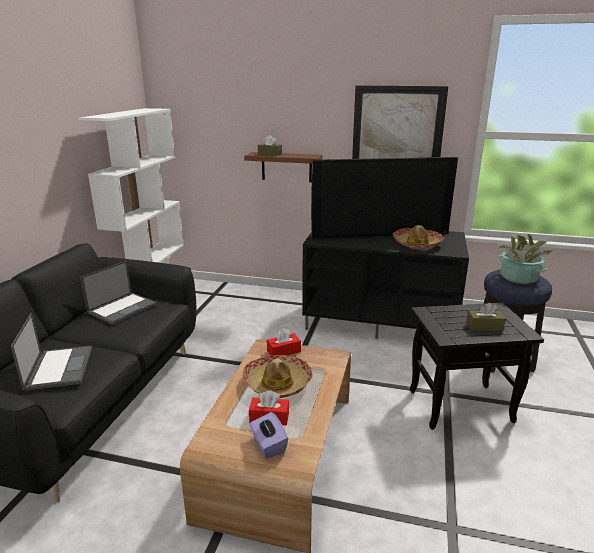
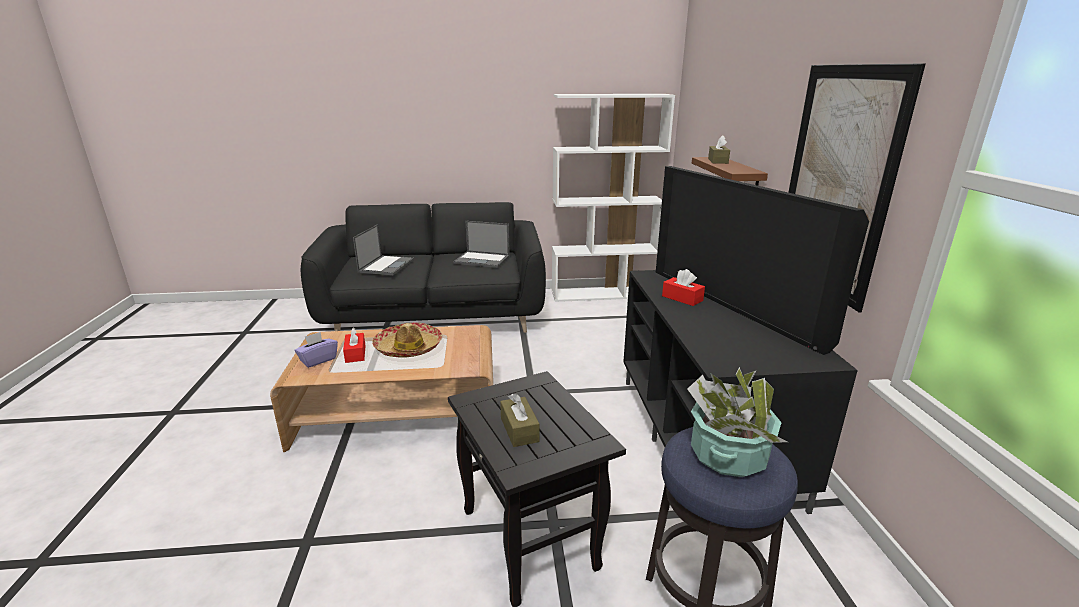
camera: 70 degrees right, 0 degrees up
laptop [11,313,92,391] -> laptop turned 45 degrees counterclockwise [353,224,414,275]
red tissue box [267,328,301,356] -> red tissue box moved to [662,269,705,306]
hat [393,225,444,249] -> none

